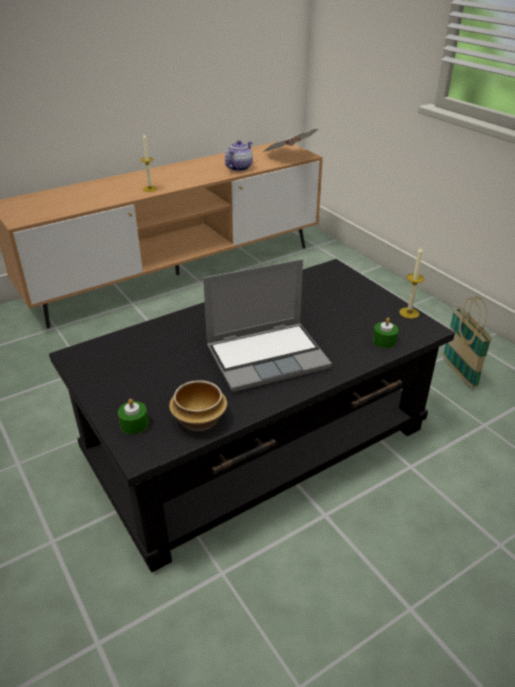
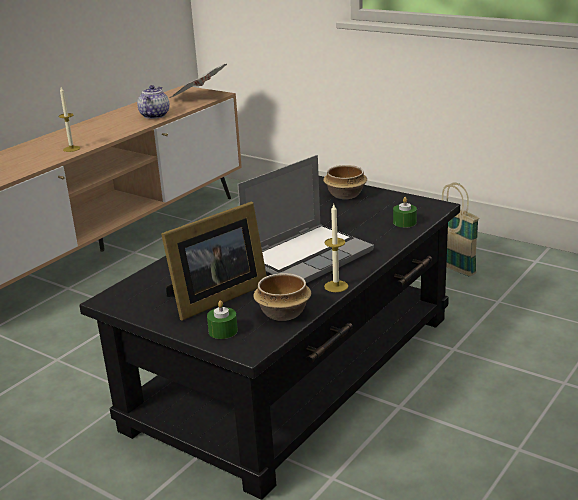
camera: 20 degrees left, 10 degrees down
candle [399,247,424,319] -> candle moved to [324,204,348,292]
none -> picture frame [161,202,267,321]
none -> bowl [323,165,367,199]

